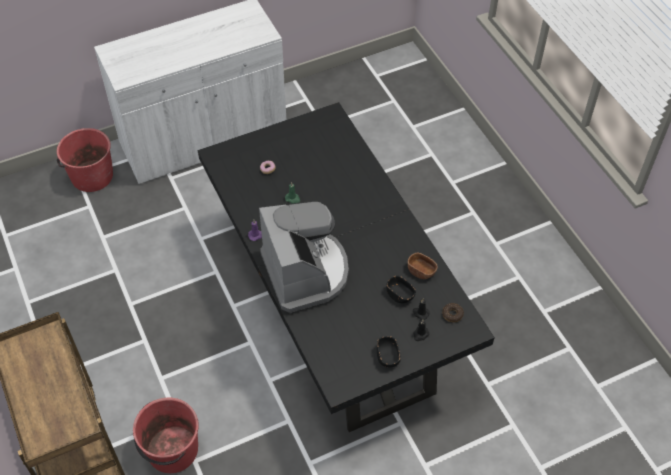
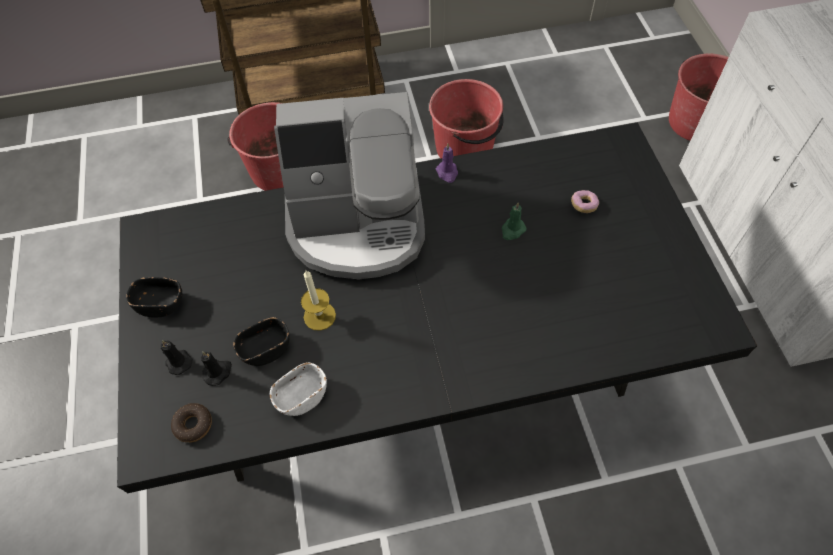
camera: 105 degrees right, 5 degrees up
brown bowl [408,253,438,279] -> white bowl [270,362,327,416]
none -> candle [301,270,336,331]
none -> red bucket [429,79,503,158]

